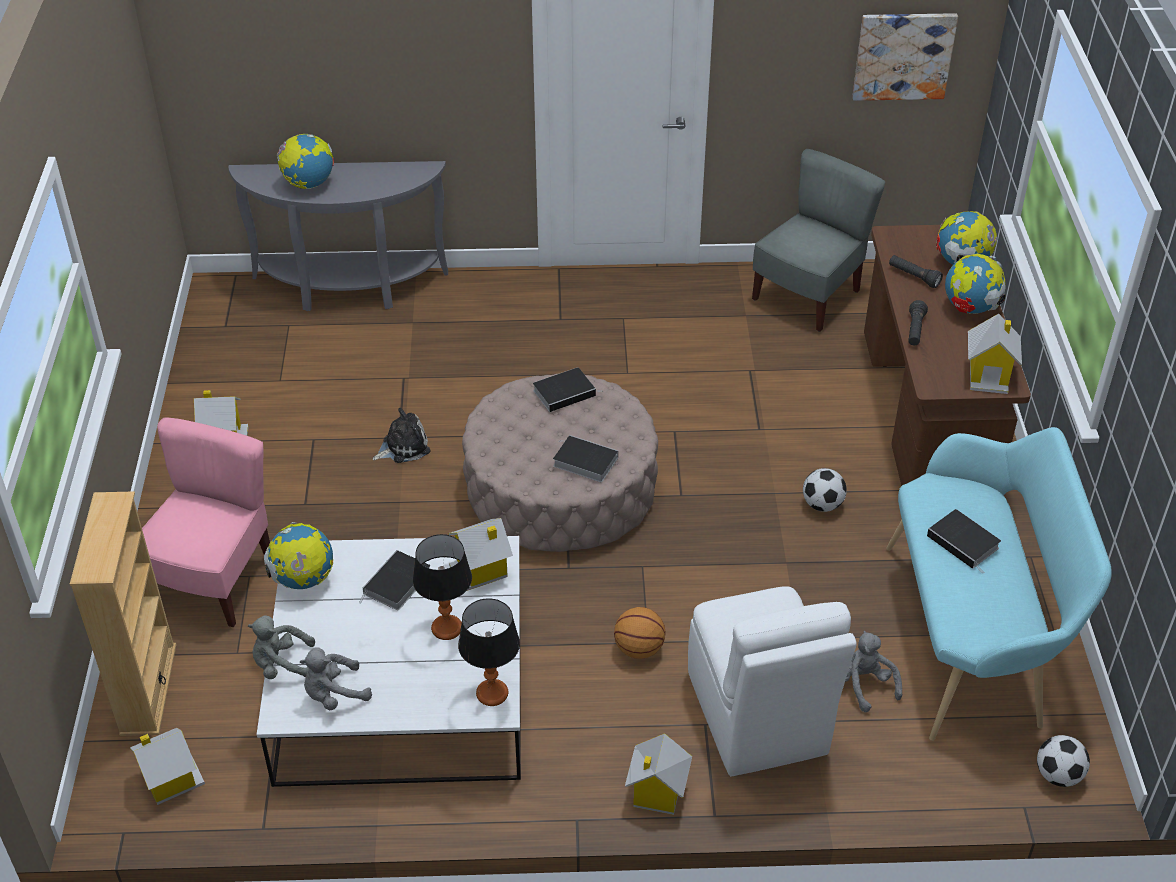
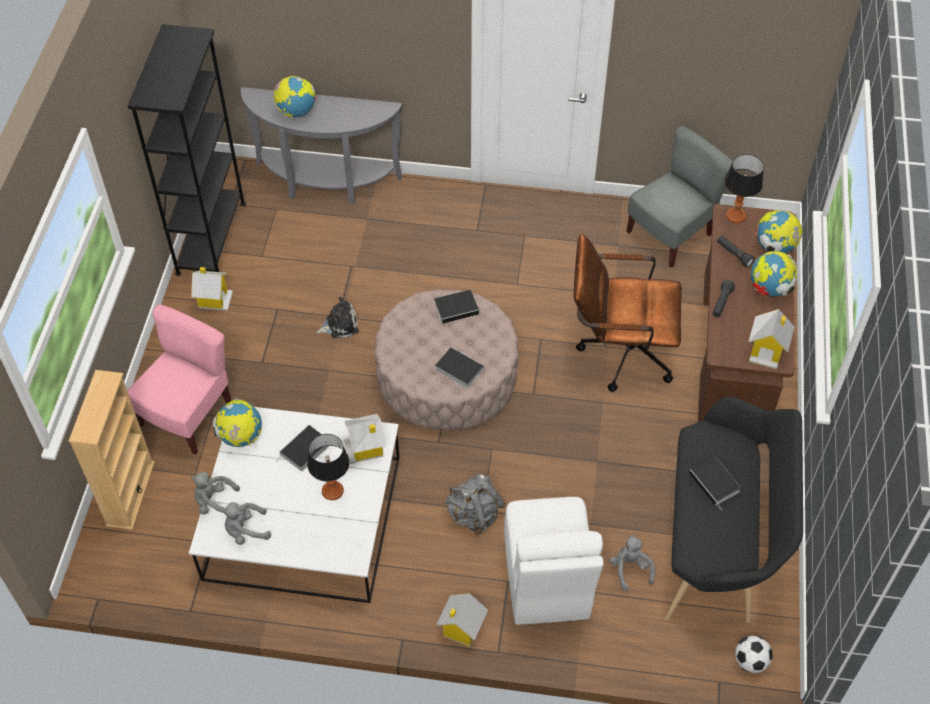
camera: 10 degrees right, 10 degrees up
toy house [130,728,205,805] -> none
table lamp [458,598,520,706] -> table lamp moved to [725,154,764,223]
basketball [614,607,666,659] -> grey backpack [444,474,506,535]
football [803,468,847,512] -> none
picture [852,13,958,101] -> none
turquoise bench [886,427,1112,741] -> black bench [665,397,803,623]
none -> black bookcase [127,24,246,276]
none -> brown office chair [574,234,682,392]

